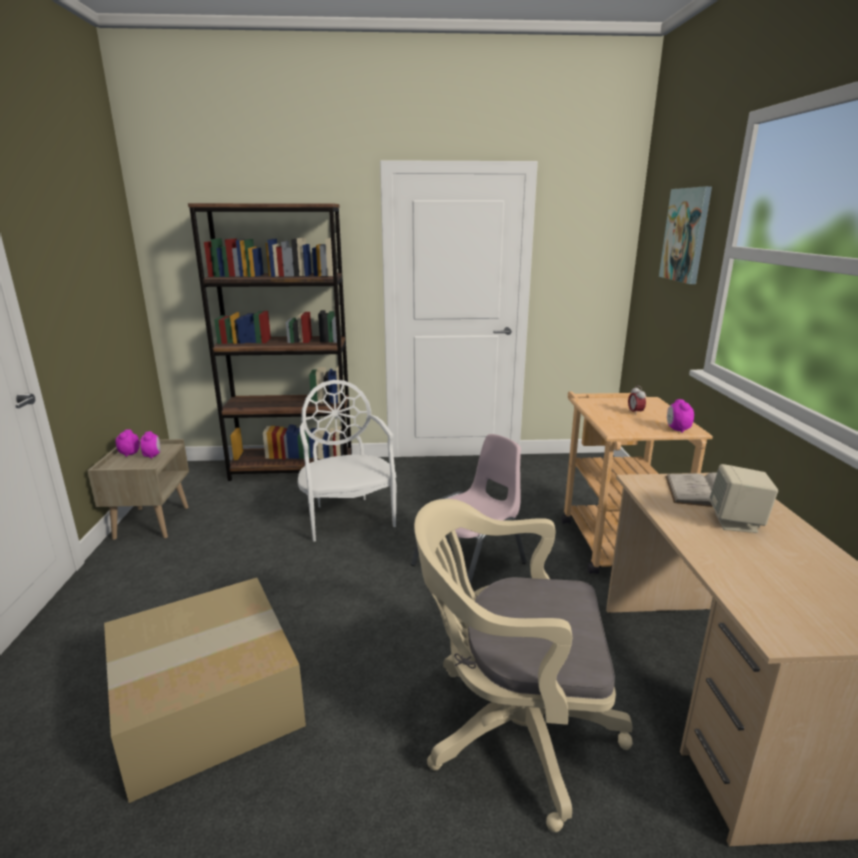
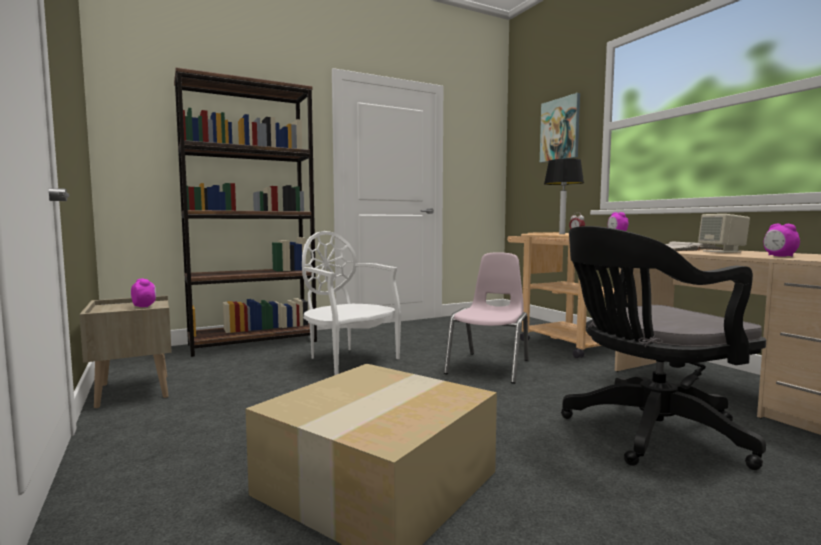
camera: 25 degrees left, 15 degrees down
alarm clock [116,430,139,457] -> alarm clock moved to [764,224,800,257]
beige office chair [414,499,633,832] -> black office chair [561,226,766,470]
none -> table lamp [544,158,584,234]

